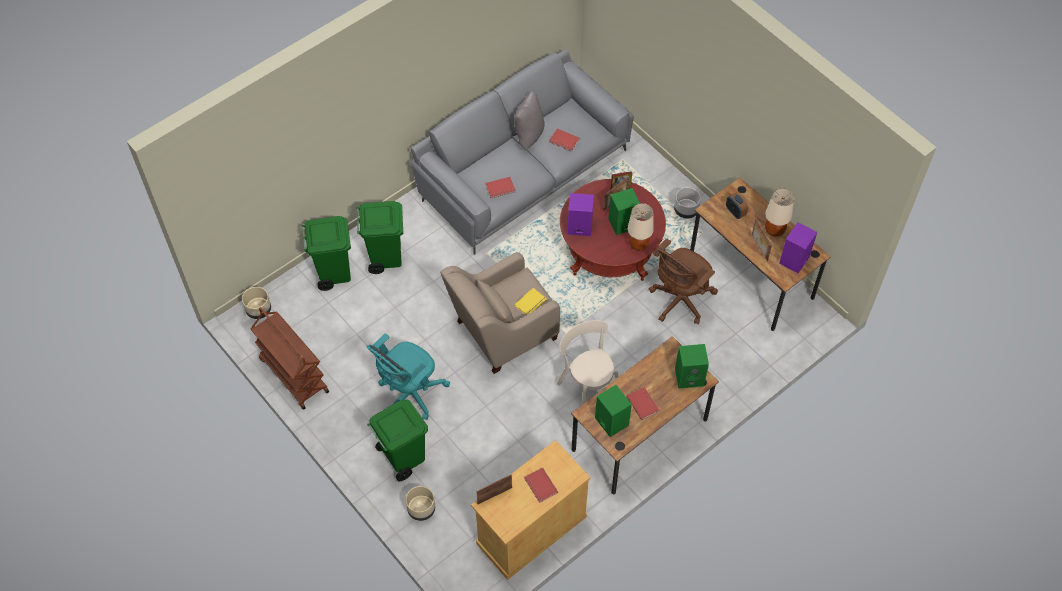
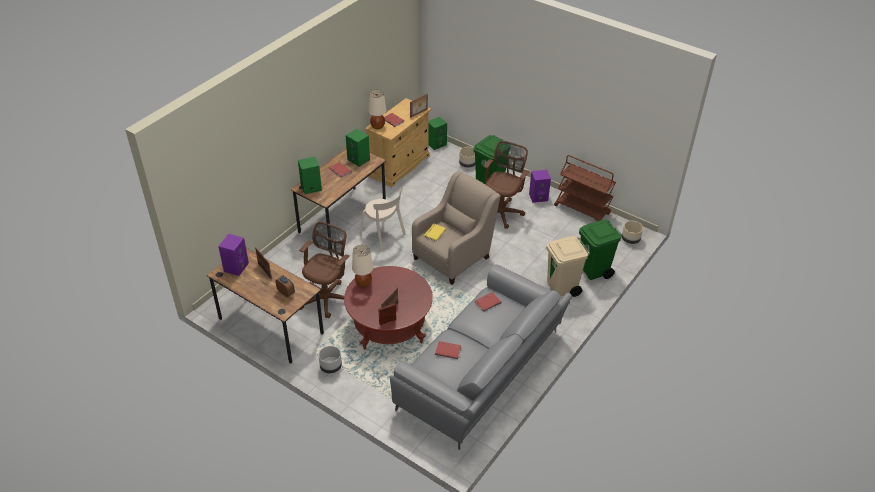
camera: 165 degrees right, 15 degrees down
green trash can [357,201,403,274] -> beige trash can [546,236,590,297]
turquoise office chair [366,333,450,420] -> brown office chair [484,141,529,229]
grey pillow [514,91,544,150] -> none
purple speaker [568,193,594,236] -> purple speaker moved to [529,170,551,203]
green speaker [608,188,640,235] -> green speaker moved to [428,117,447,150]
beige table lamp [765,188,794,237] -> beige table lamp moved to [368,90,386,129]

